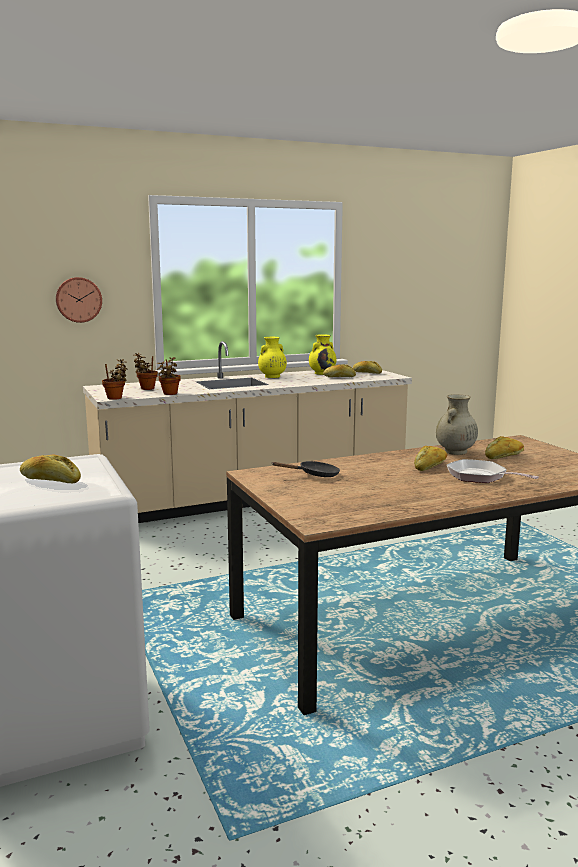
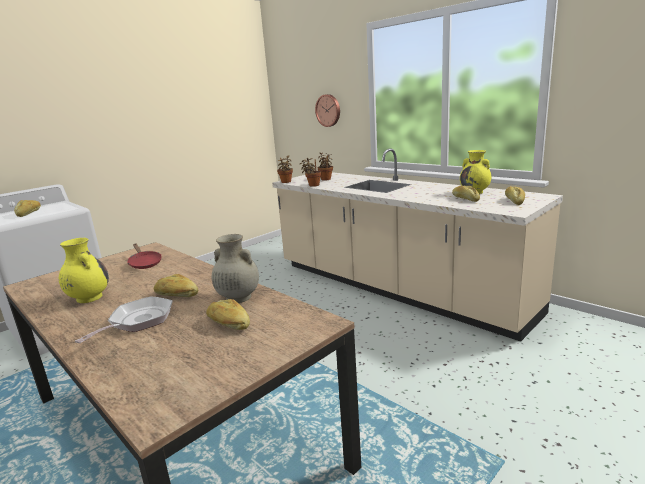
camera: 70 degrees right, 5 degrees up
yellow vase [258,337,287,378] -> yellow vase moved to [59,238,109,303]
black frying pan [272,461,340,477] -> red frying pan [127,244,162,269]

